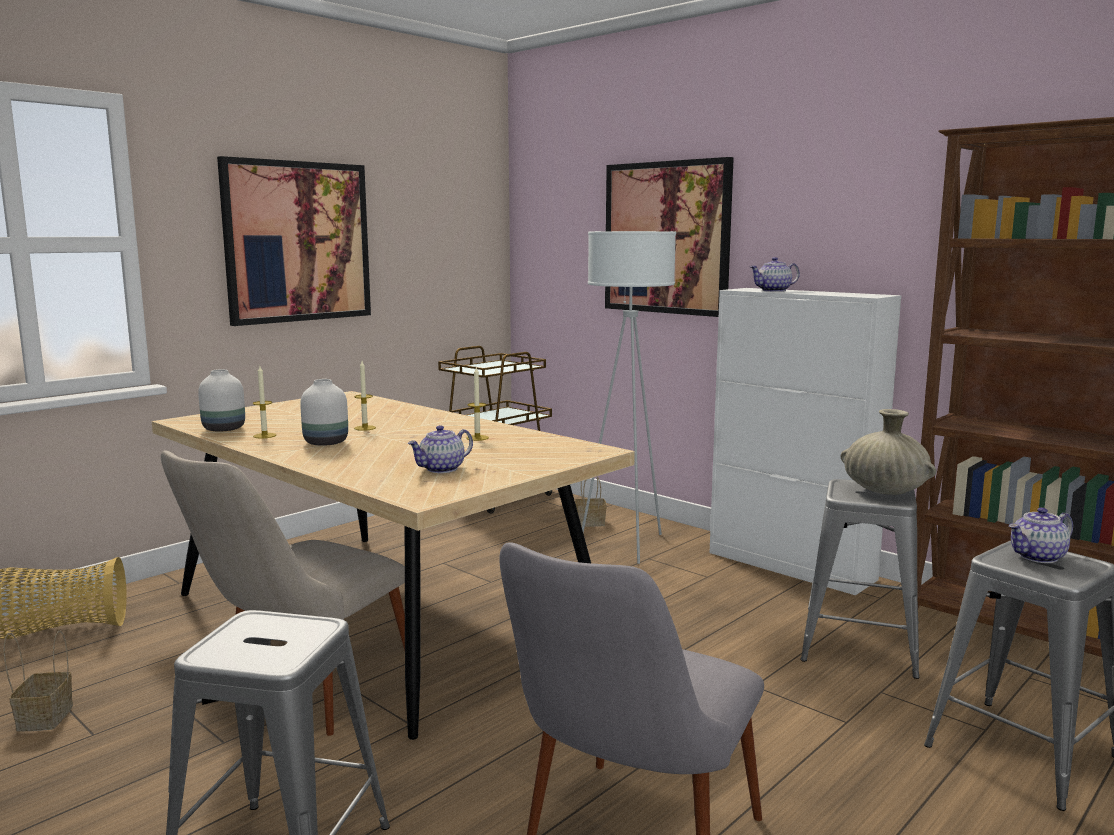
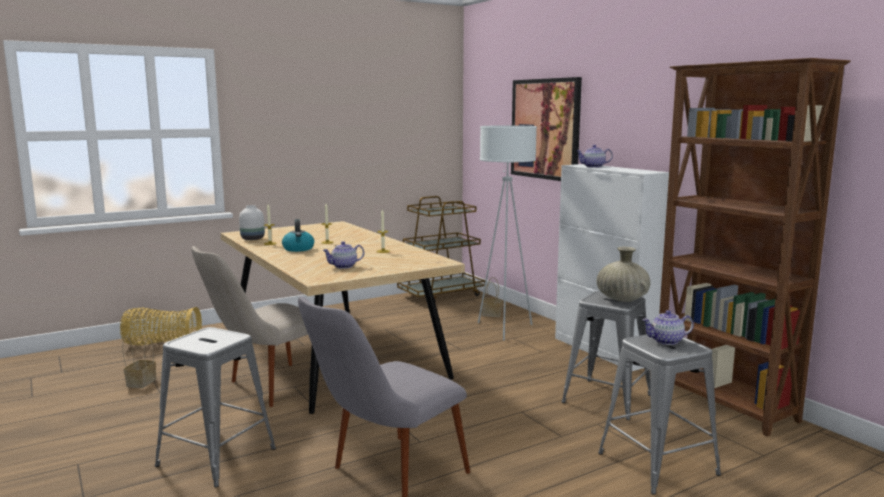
camera: 15 degrees right, 0 degrees up
picture [217,156,371,326] -> none
white vase [300,379,348,446] -> kettle [282,219,314,252]

